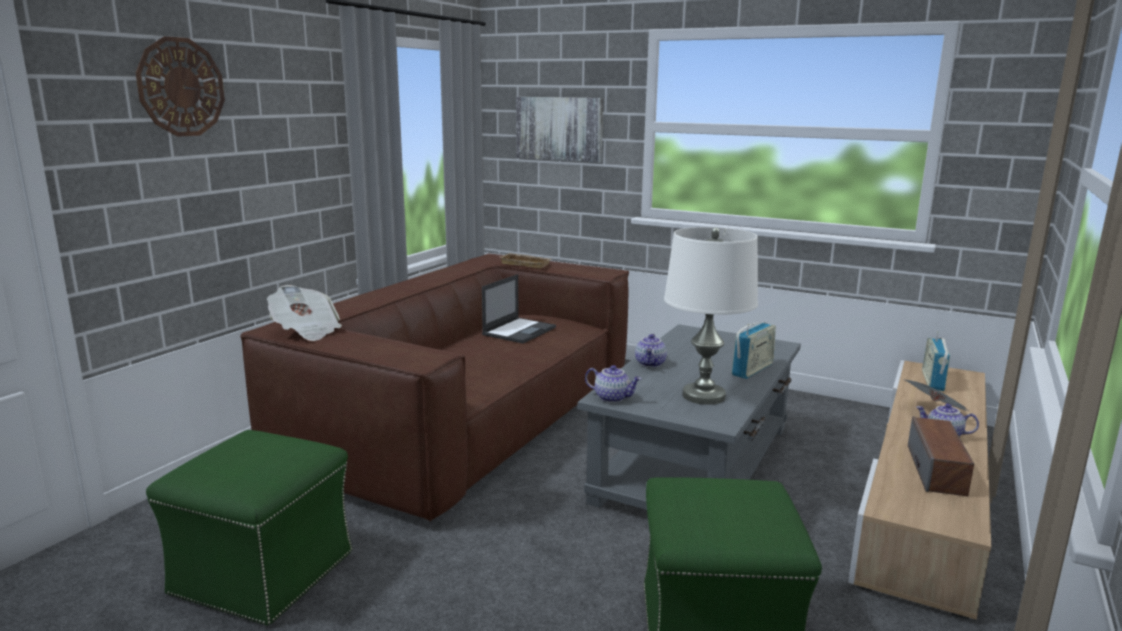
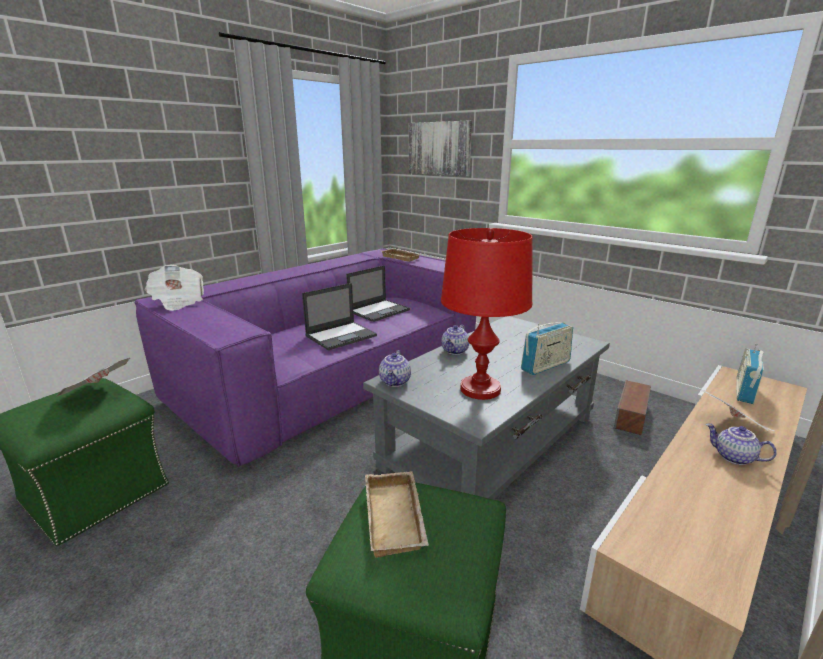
camera: 15 degrees right, 5 degrees up
wall clock [136,36,225,137] -> none
brown sofa [240,253,629,521] -> purple sofa [134,248,476,467]
teapot [585,365,642,403] -> teapot turned 60 degrees clockwise [379,350,411,387]
white table lamp [664,227,758,405] -> red table lamp [441,228,533,400]
speaker [908,416,974,496] -> speaker moved to [614,380,651,435]
none -> newspaper [56,358,130,397]
none -> laptop [302,283,377,350]
none -> beige tray [365,471,429,558]

